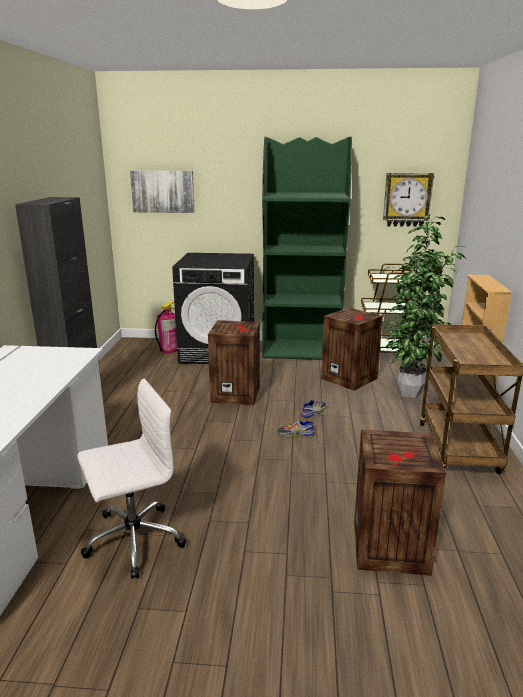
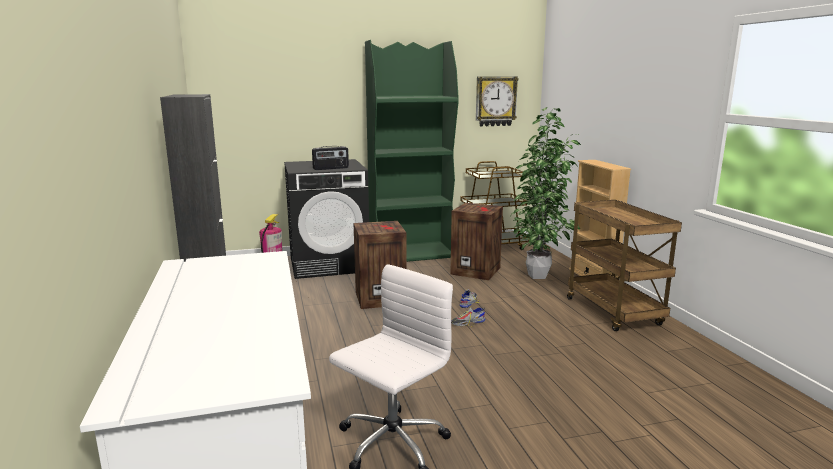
camera: 20 degrees left, 5 degrees down
picture [130,171,195,213] -> none
crate [354,430,446,576] -> none
none -> radio [312,146,349,170]

